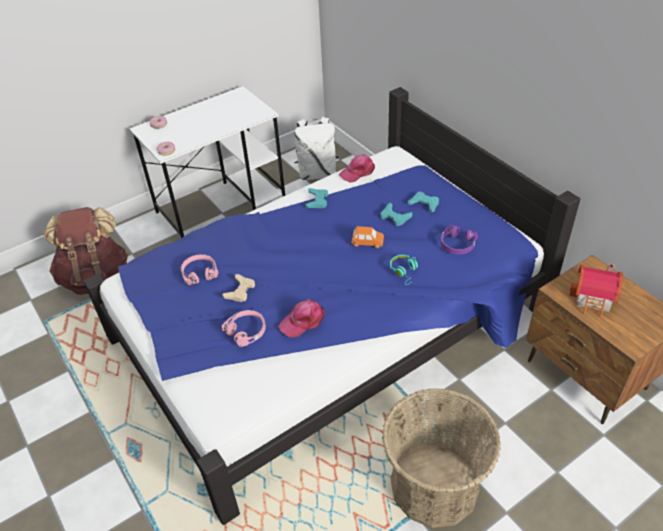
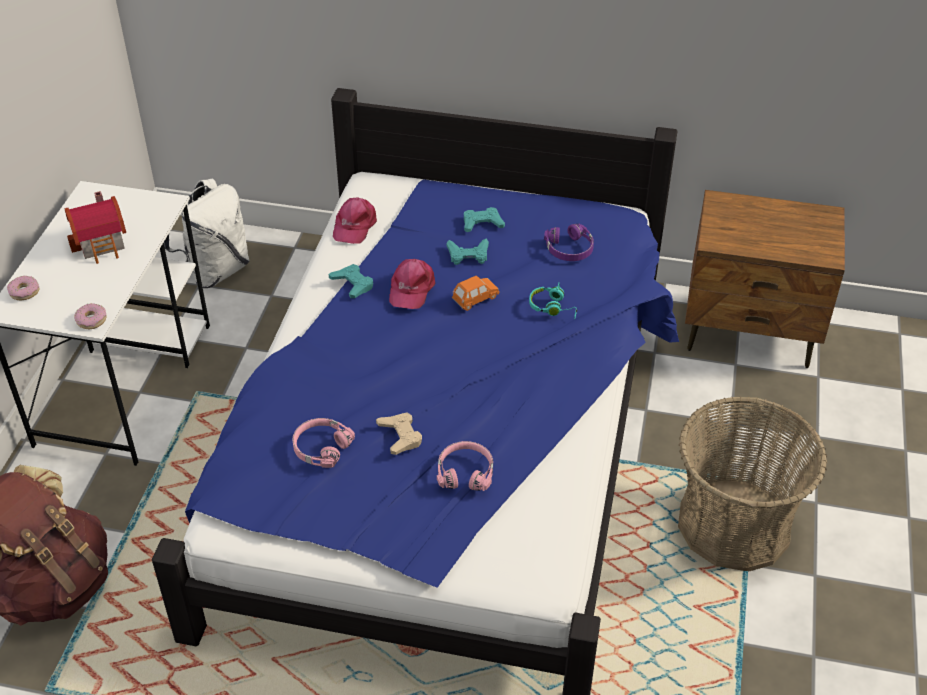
camera: 45 degrees left, 0 degrees up
pink cap [278,299,325,338] -> pink cap moved to [389,259,436,309]
toy house [569,263,623,317] -> toy house moved to [65,191,126,264]

